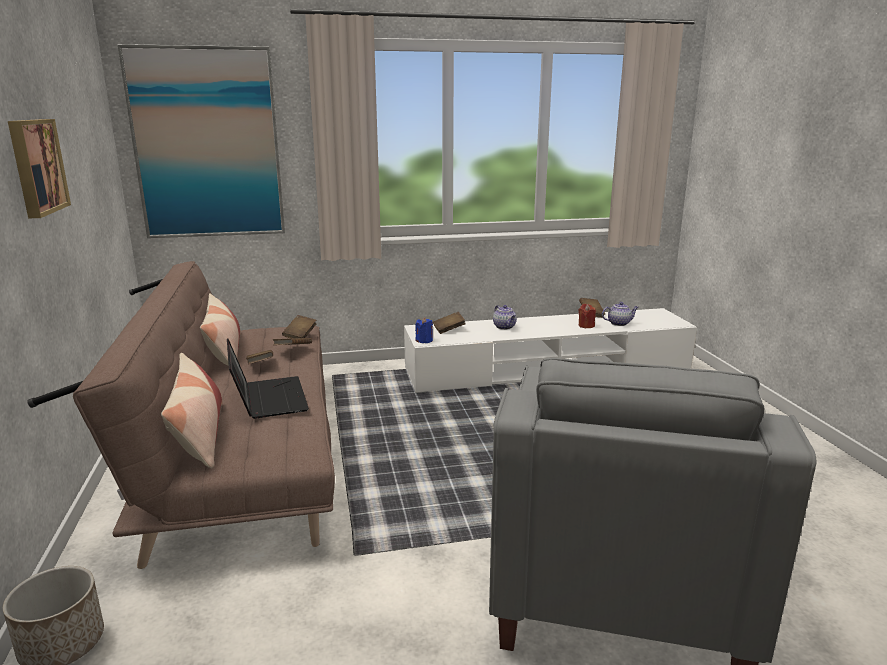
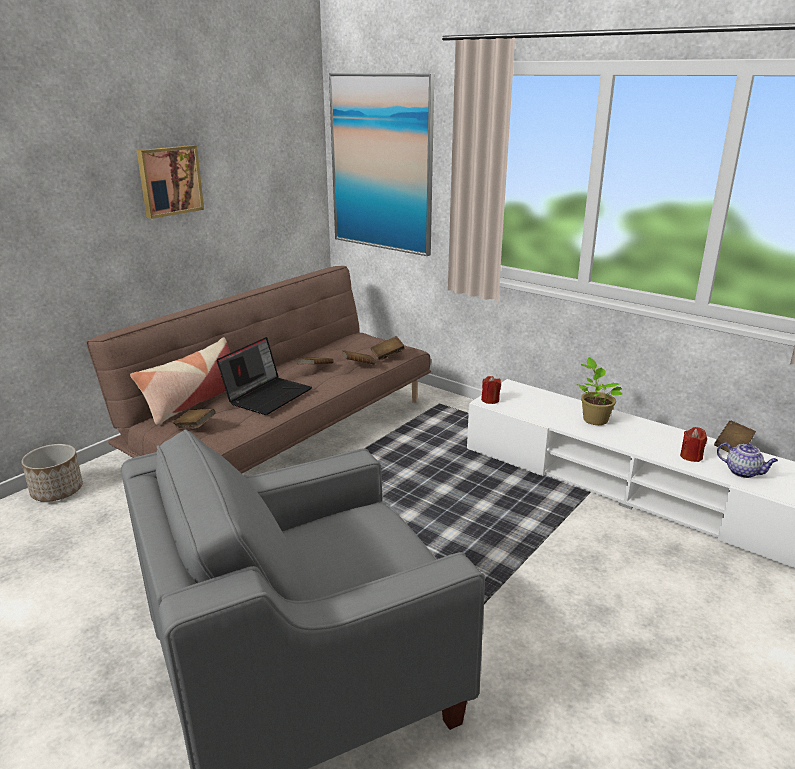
camera: 50 degrees right, 5 degrees up
pillow [200,293,241,366] -> none
blue candle [415,318,433,343] -> red candle [481,376,501,404]
brown book [433,312,466,334] -> brown book moved to [173,409,216,428]
teapot [493,305,517,330] -> potted plant [577,357,622,425]

